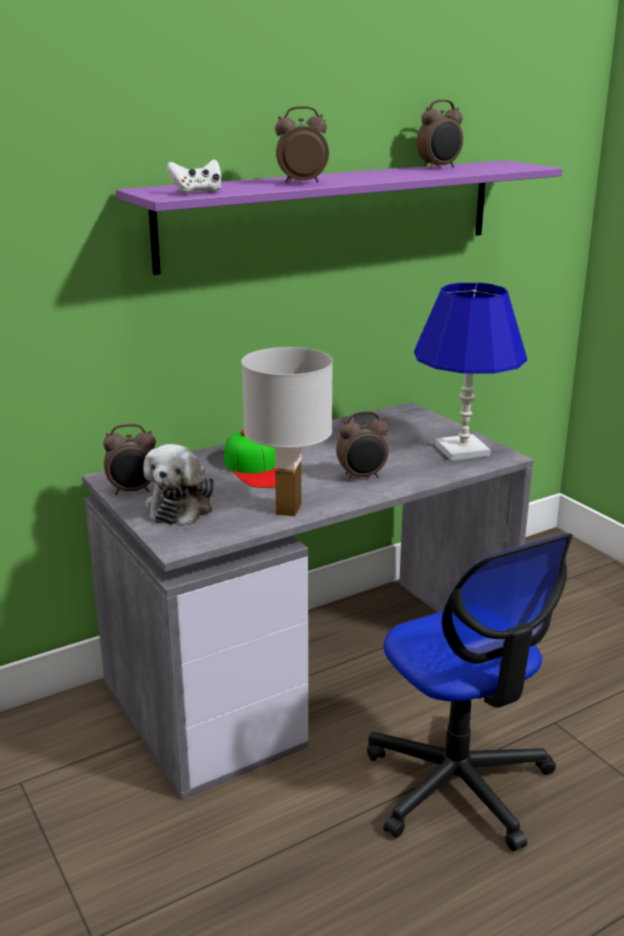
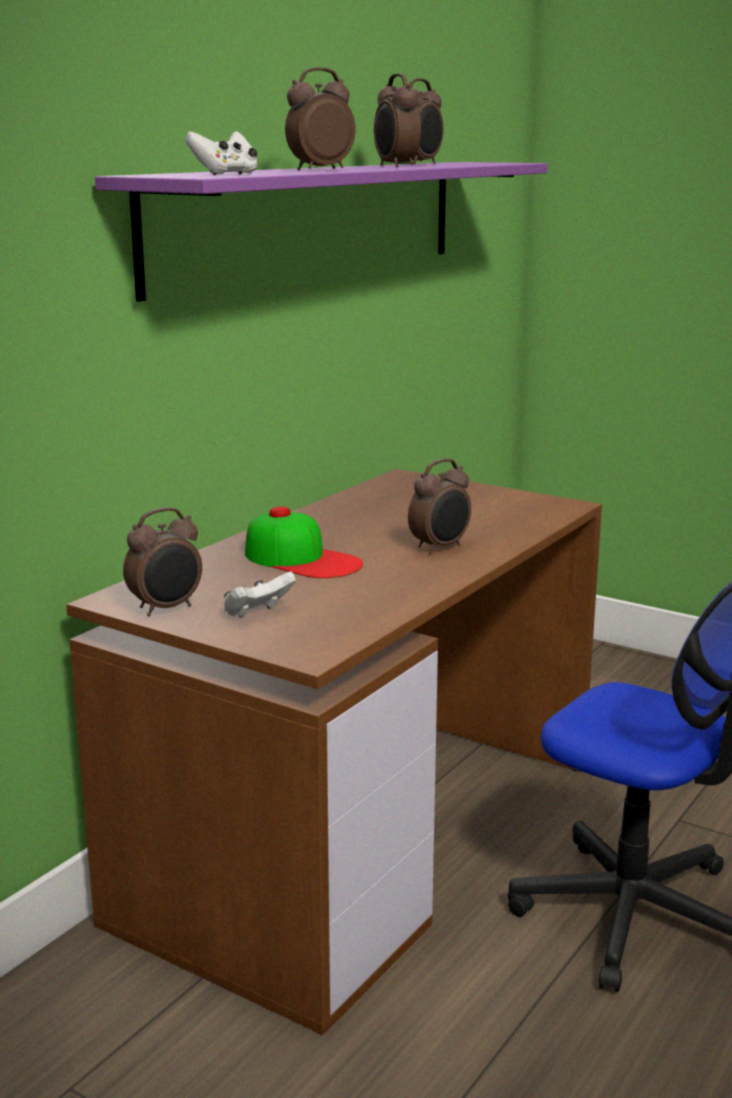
camera: 25 degrees left, 5 degrees down
grey desk [82,402,533,800] -> brown desk [66,469,602,1035]
plush toy [143,444,214,526] -> white game controller [224,571,296,618]
white table lamp [241,347,333,516] -> none
blue table lamp [414,282,527,461] -> none
none -> alarm clock [374,73,421,167]

